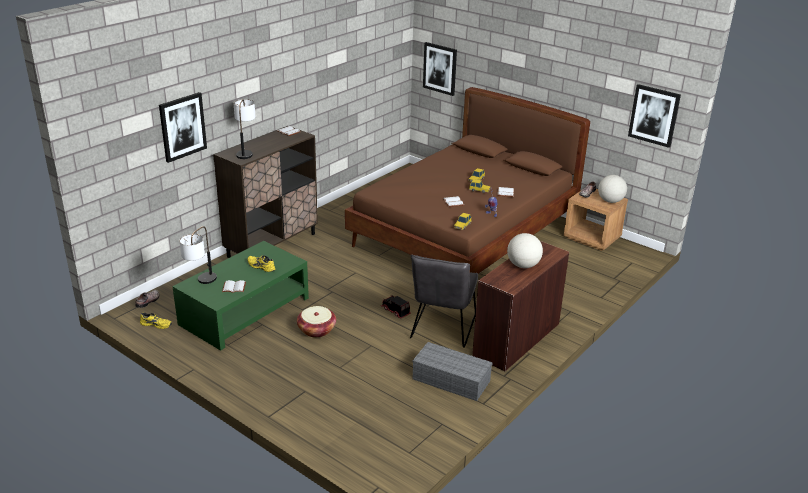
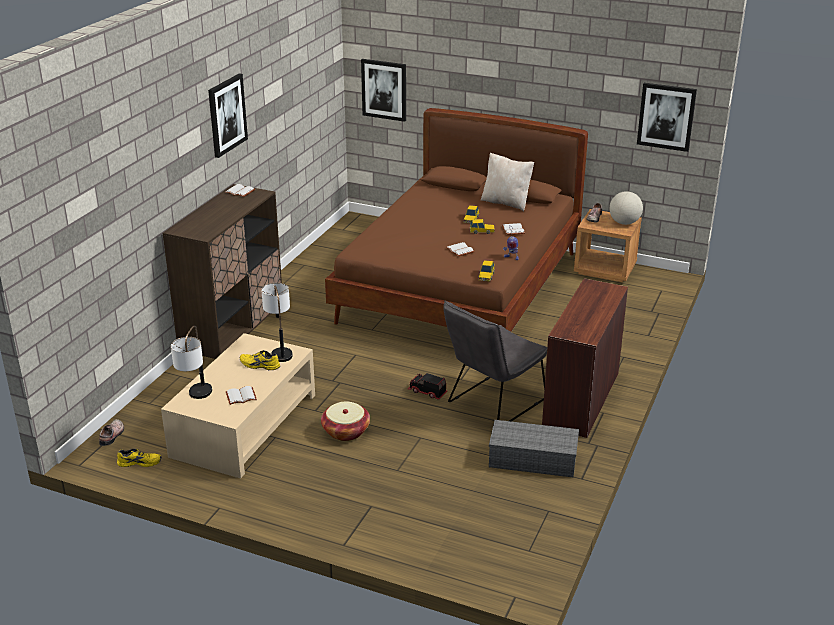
camera: 15 degrees left, 0 degrees up
picture [159,92,207,163] -> picture moved to [208,73,248,158]
green coffee table [172,241,309,351] -> beige coffee table [161,333,315,479]
table lamp [234,99,256,159] -> table lamp moved to [261,283,293,362]
grey chair [410,255,478,348] -> grey chair turned 45 degrees clockwise [443,300,547,421]
globe [507,233,543,268] -> none
none -> beige pillow [481,152,534,211]

